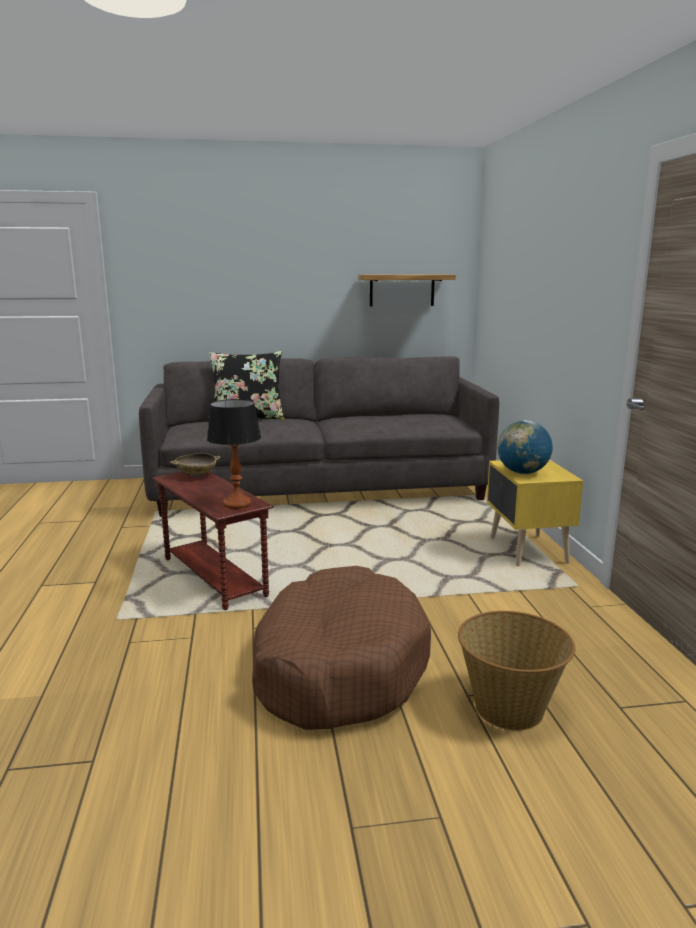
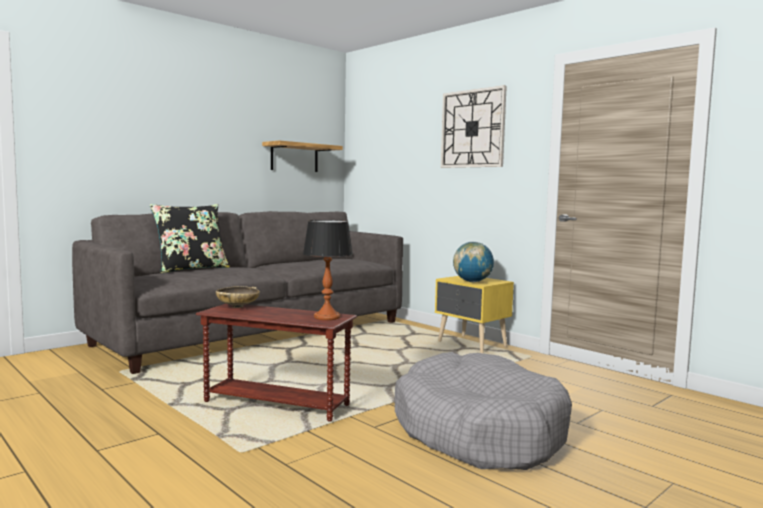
camera: 35 degrees left, 10 degrees down
brown dog bed [252,566,431,730] -> grey dog bed [395,352,572,470]
basket [458,611,576,731] -> none
none -> wall clock [441,85,507,168]

